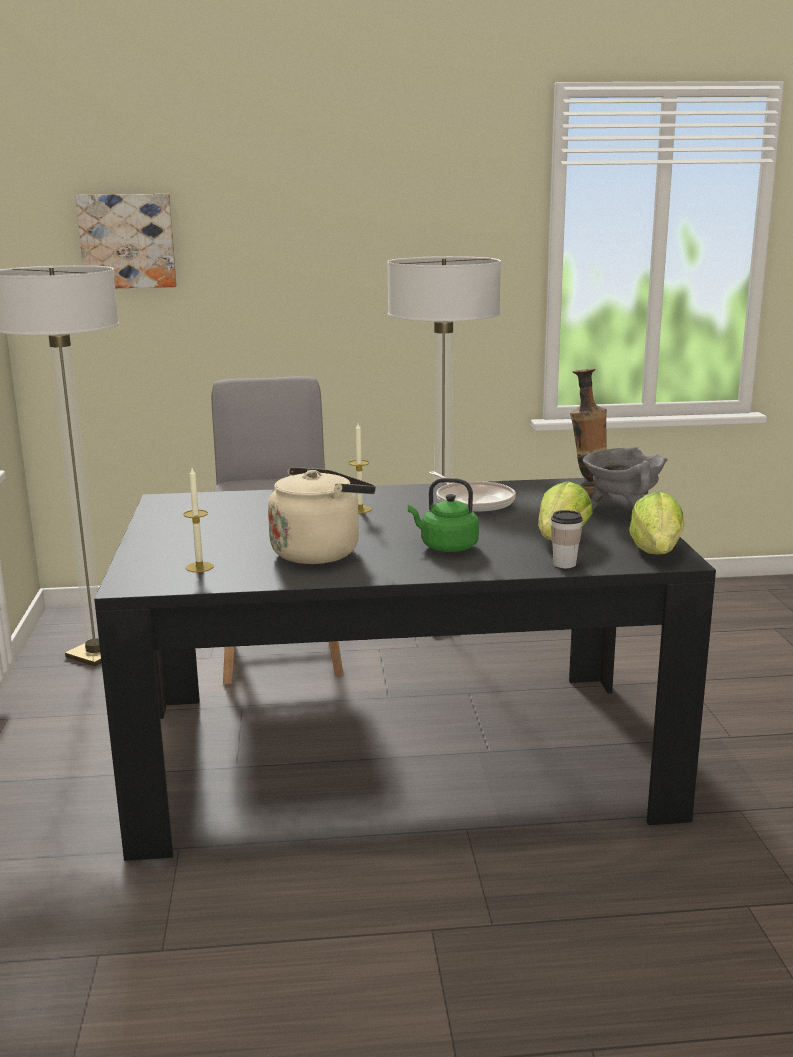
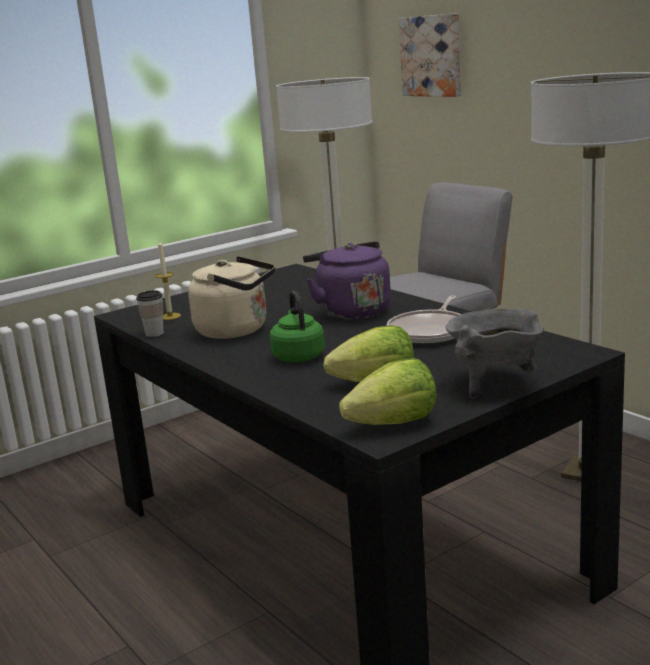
camera: 60 degrees right, 0 degrees up
candle [349,423,372,513] -> purple kettle [303,241,391,320]
cup [551,510,583,568] -> cup moved to [136,291,164,337]
vase [570,369,607,494] -> none

